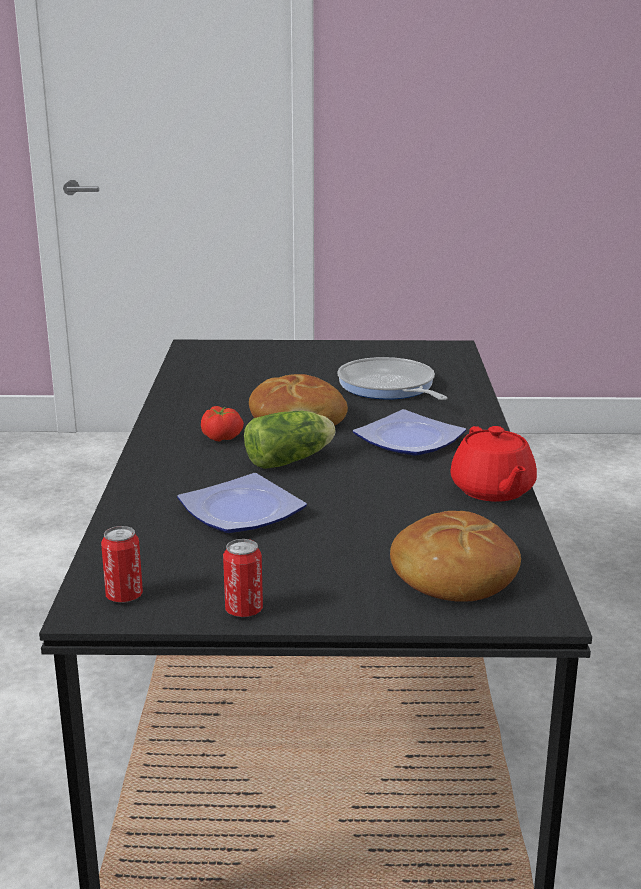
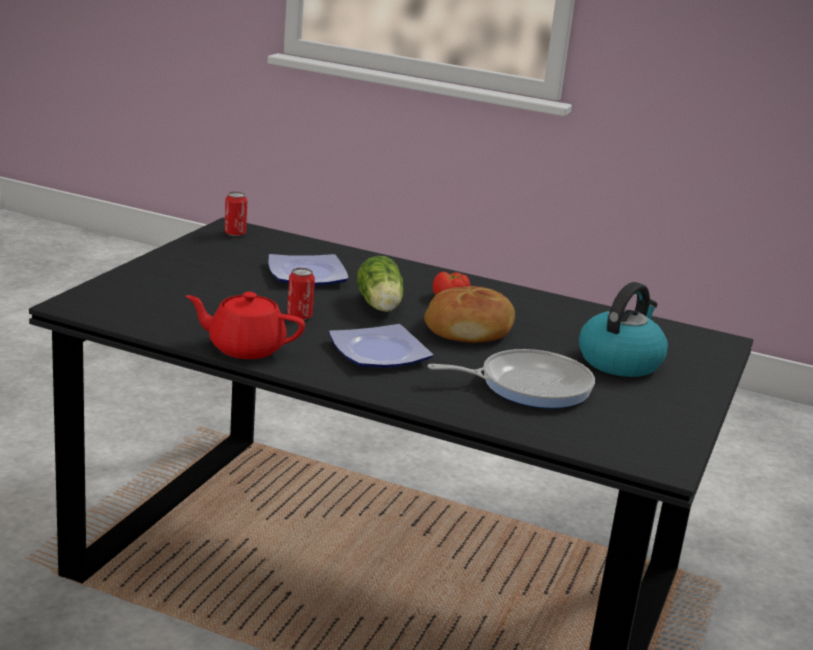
camera: 110 degrees right, 0 degrees up
can [223,539,263,617] -> can moved to [287,268,315,320]
bread [390,511,521,602] -> none
none -> kettle [579,282,668,377]

